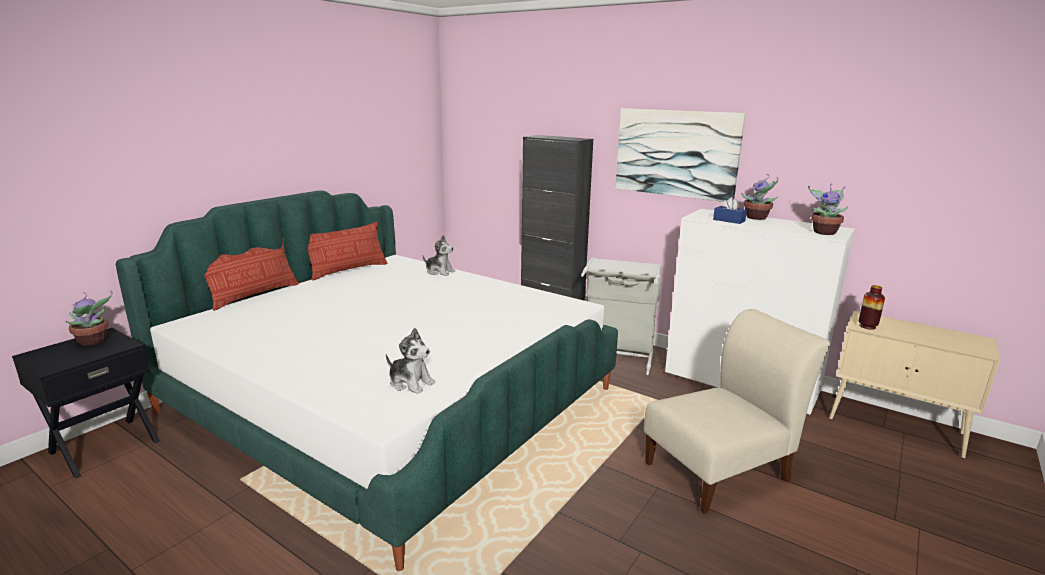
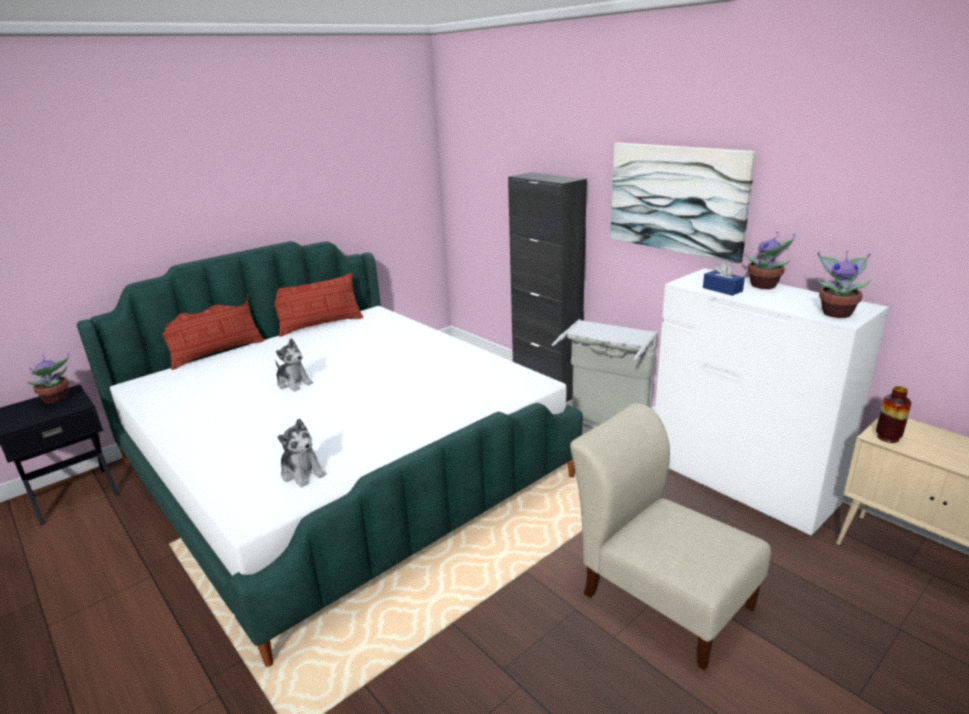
camera: 15 degrees right, 5 degrees up
plush toy [423,235,455,276] -> plush toy moved to [275,338,313,391]
beige chair [644,309,830,514] -> beige chair turned 120 degrees counterclockwise [570,403,771,670]

